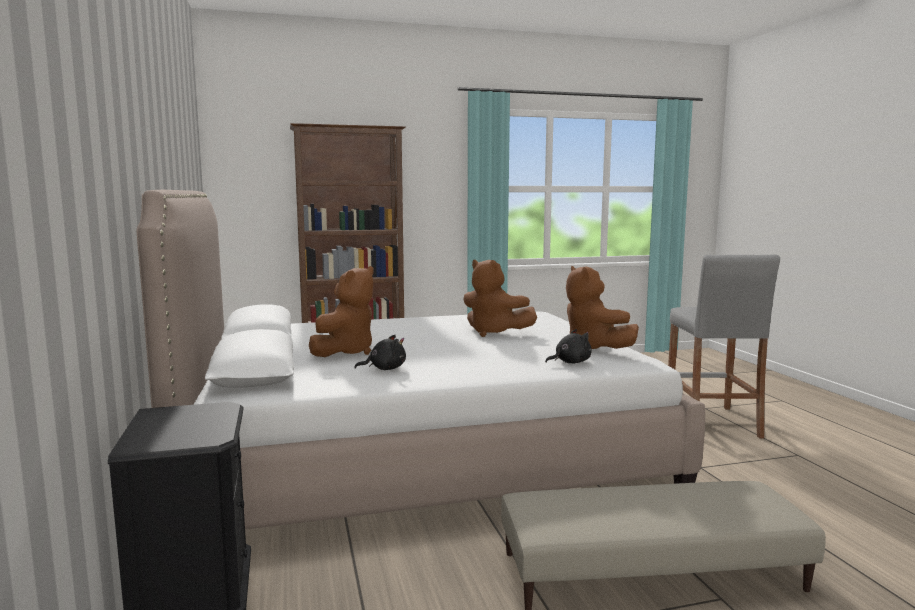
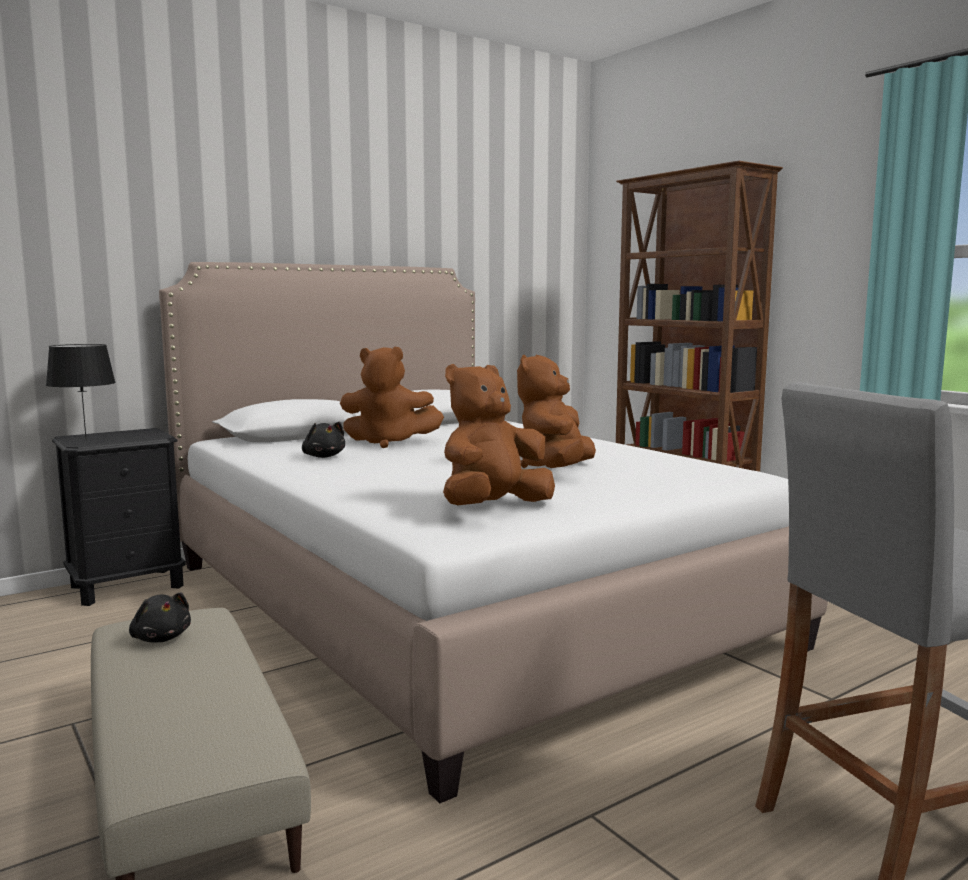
camera: 70 degrees right, 0 degrees up
black plush toy [545,329,592,364] -> black plush toy moved to [129,593,191,643]
none -> black table lamp [46,344,116,440]

